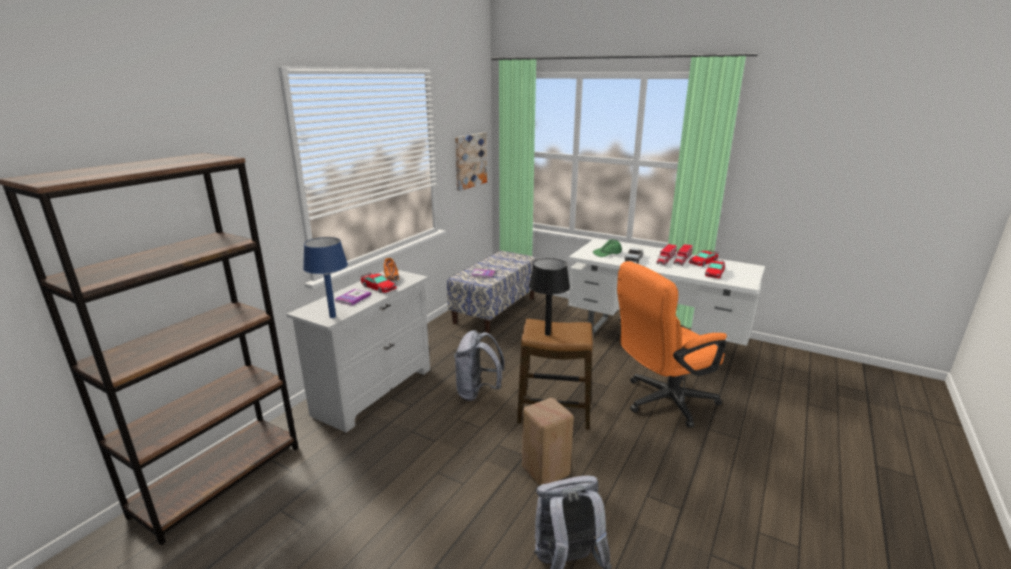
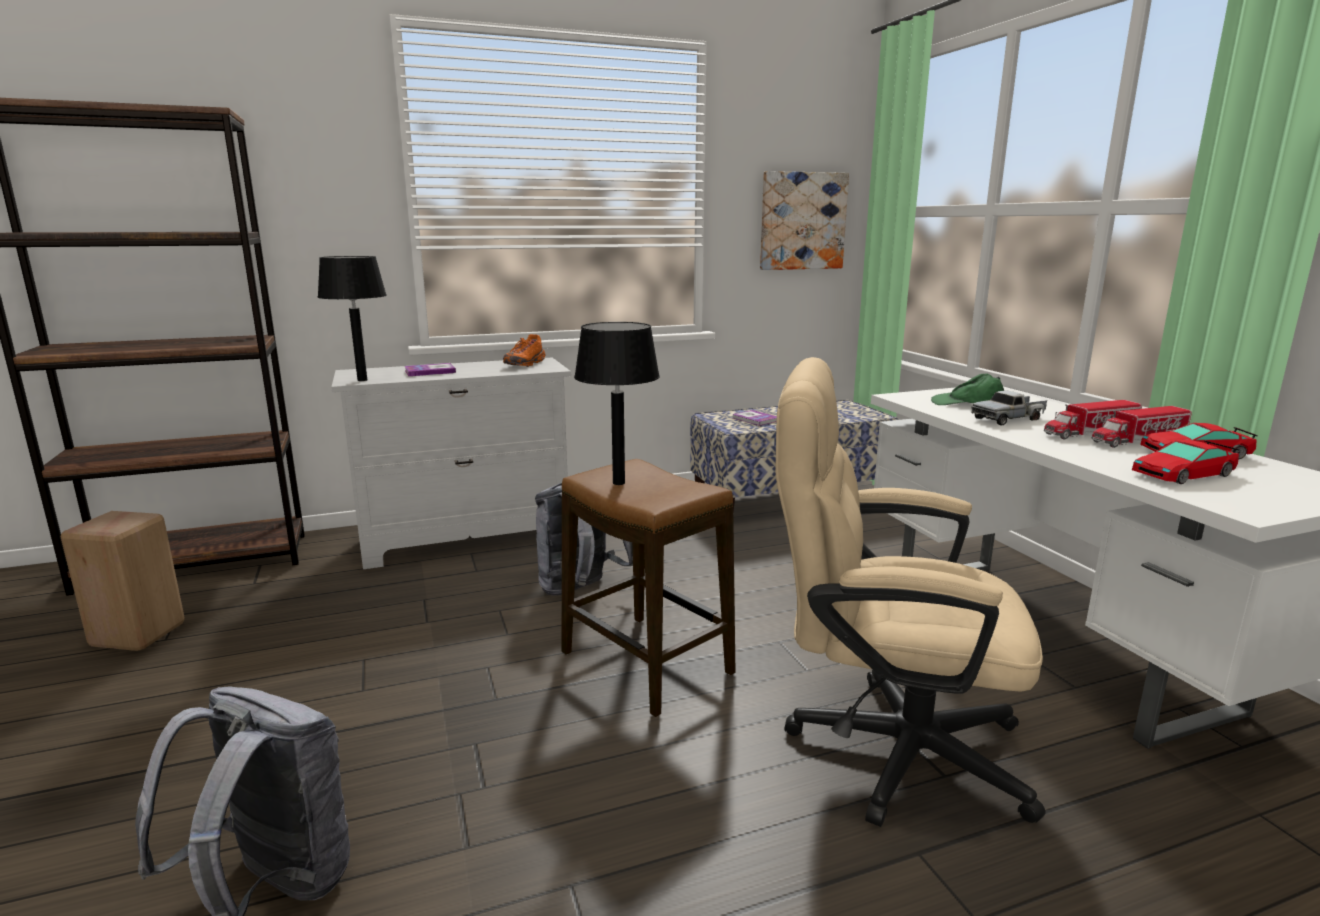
camera: 40 degrees right, 5 degrees down
blue table lamp [303,237,348,318] -> black table lamp [317,256,387,381]
toy car [361,272,397,293] -> none
beige stool [522,398,574,486] -> beige stool moved to [61,511,185,651]
orange office chair [617,261,727,428] -> beige office chair [776,357,1045,827]

